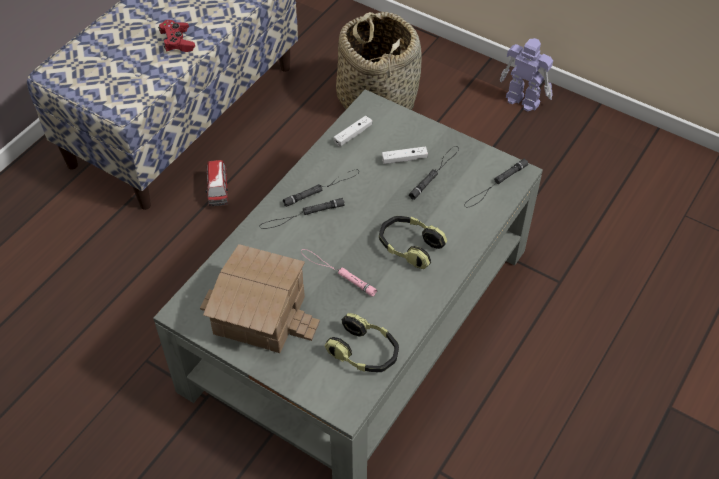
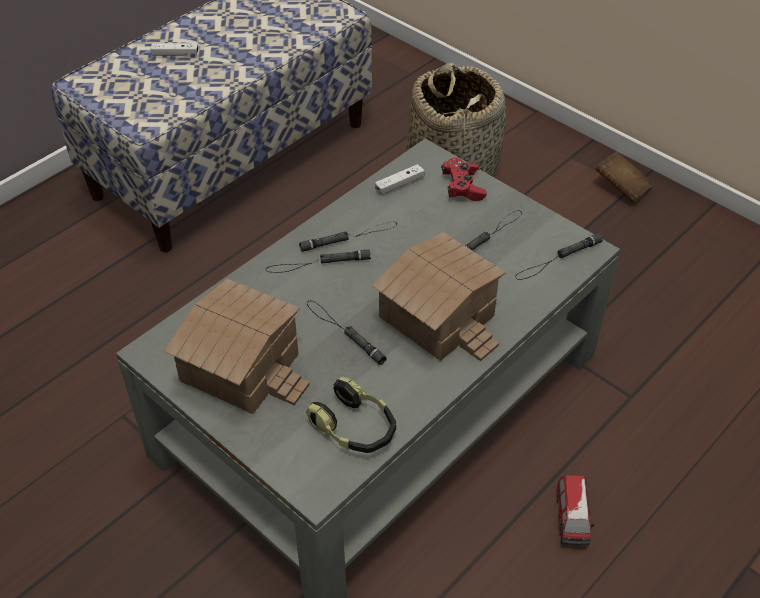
camera: 10 degrees right, 5 degrees down
red game controller [158,20,195,52] -> red game controller moved to [441,158,487,201]
toy car [205,160,228,206] -> toy car moved to [557,475,594,546]
pink flashlight [301,249,377,296] -> black flashlight [307,301,387,365]
headphones [379,216,447,269] -> toy house [372,232,506,361]
white game controller [382,146,428,164] -> white game controller moved to [150,43,198,56]
toy robot [500,38,553,111] -> brown book [595,152,654,203]

